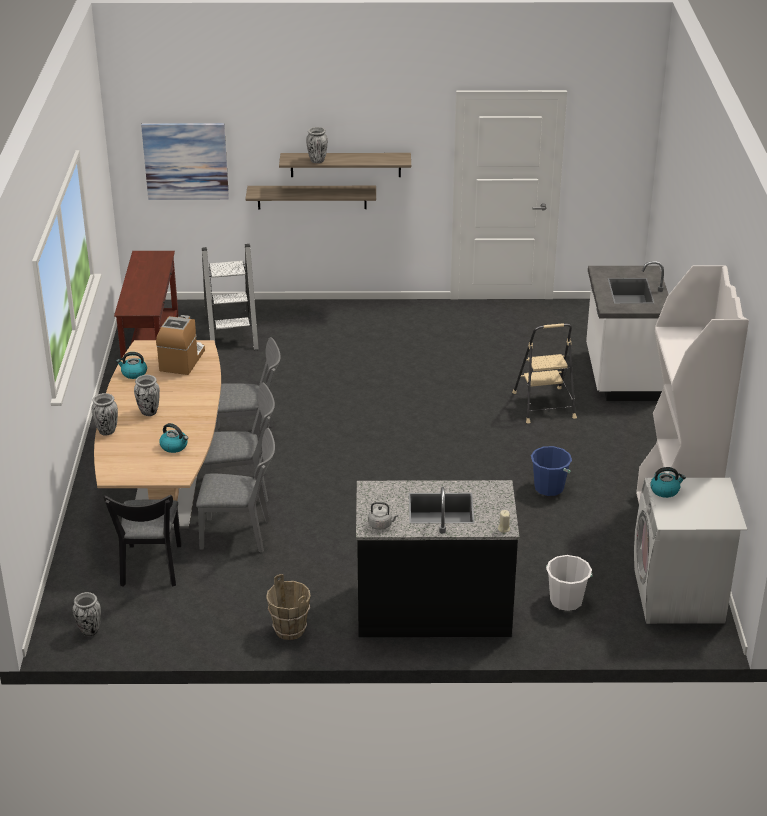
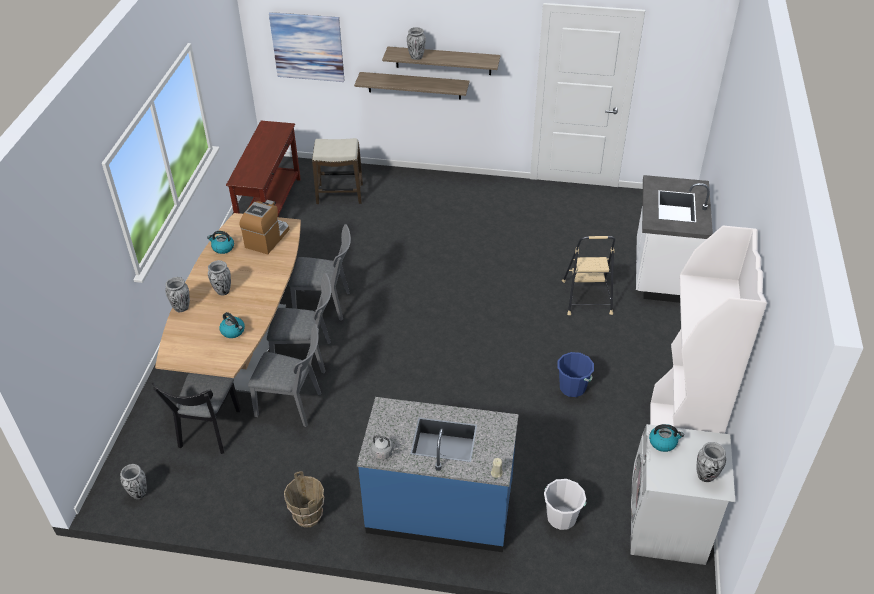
camera: 10 degrees right, 10 degrees up
grey step ladder [202,244,259,351] -> stool [312,138,363,204]
black counter [356,480,519,637] -> blue counter [357,397,519,552]
none -> vase [696,442,726,482]

